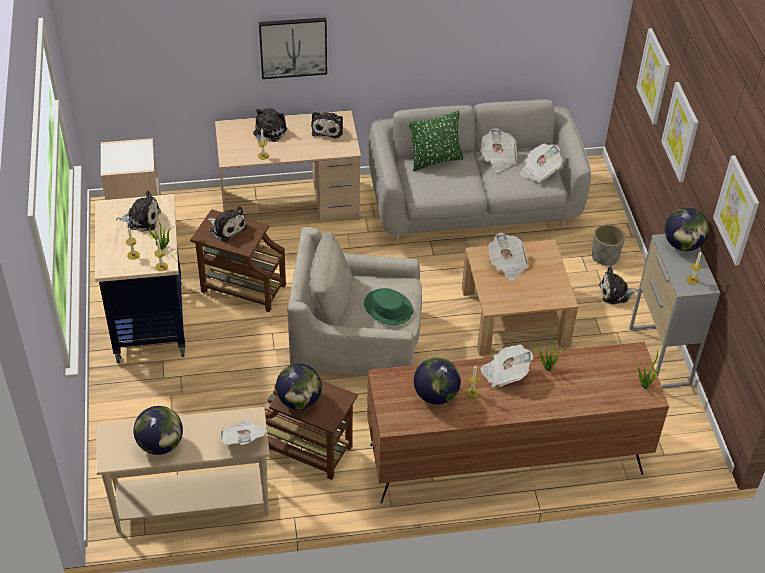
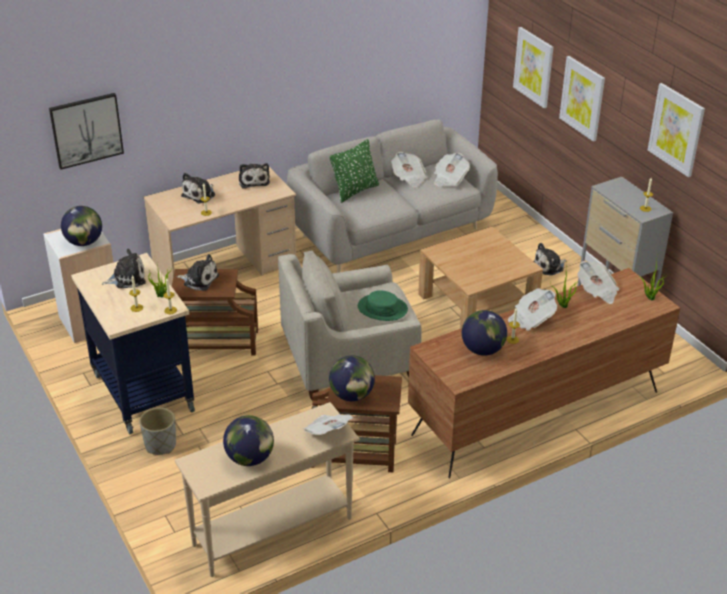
camera: 20 degrees left, 10 degrees down
plush toy [253,108,287,147] -> plush toy turned 150 degrees counterclockwise [181,173,215,203]
picture [259,17,327,79] -> picture moved to [49,93,124,170]
newspaper [488,233,528,280] -> newspaper moved to [578,261,619,304]
grey planter [592,224,625,266] -> grey planter moved to [139,408,176,455]
globe [665,208,709,251] -> globe moved to [61,206,102,246]

